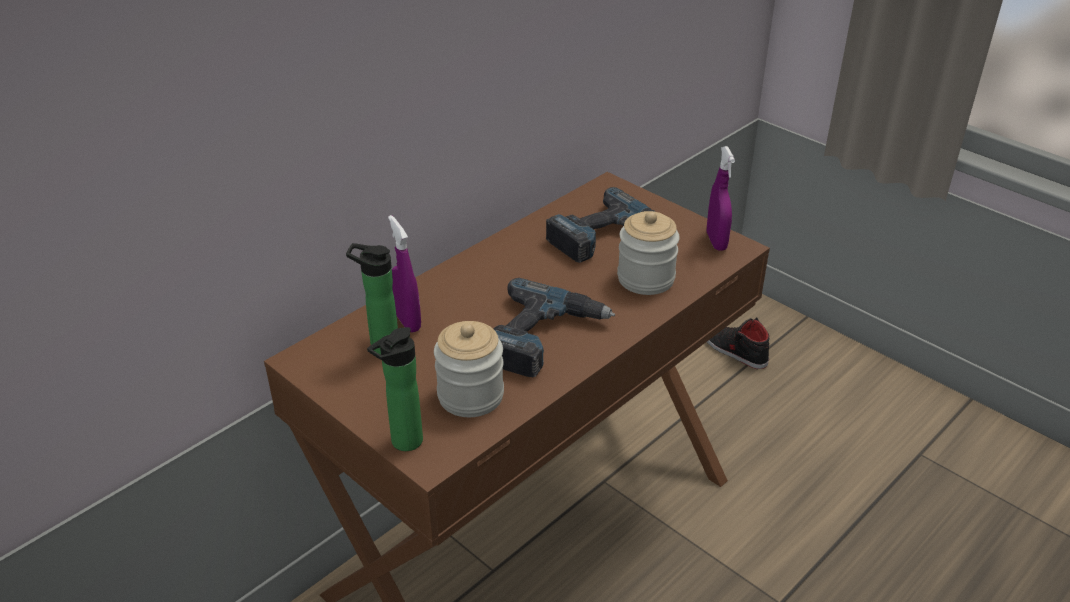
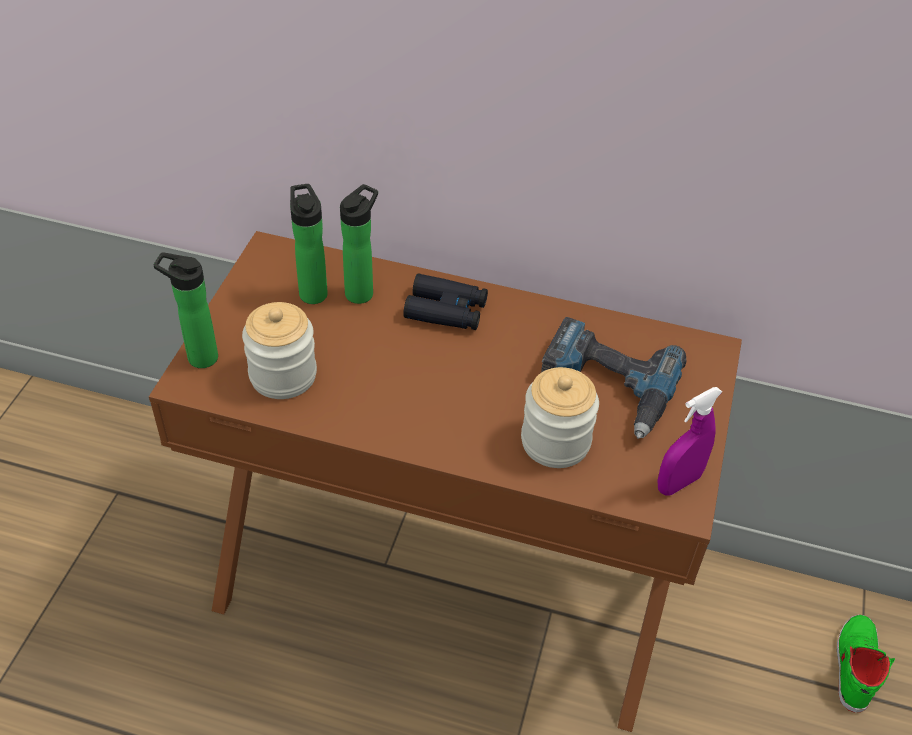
camera: 60 degrees right, 10 degrees up
purple spray bottle [388,215,421,332] -> bottle [340,184,378,304]
power drill [494,278,615,378] -> none
black shoe [707,317,770,369] -> green shoe [837,615,895,713]
none -> black binoculars [403,274,488,330]

